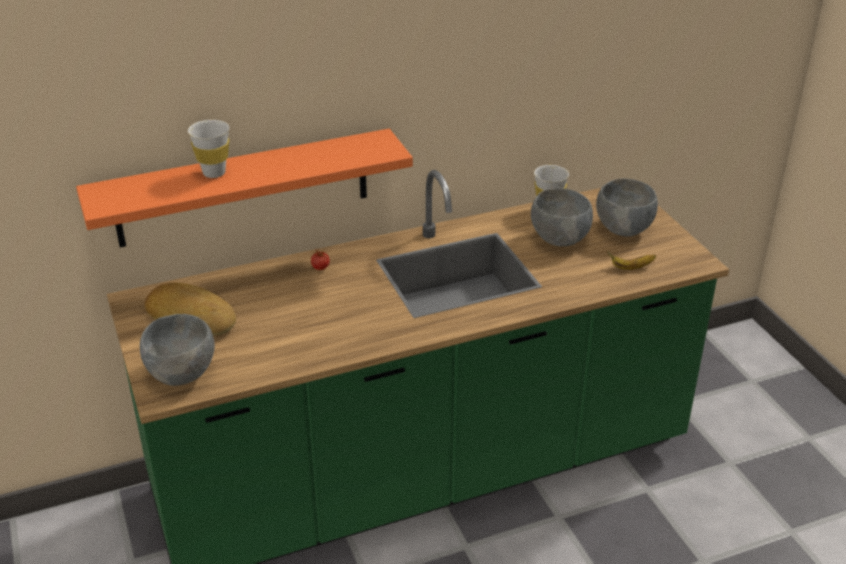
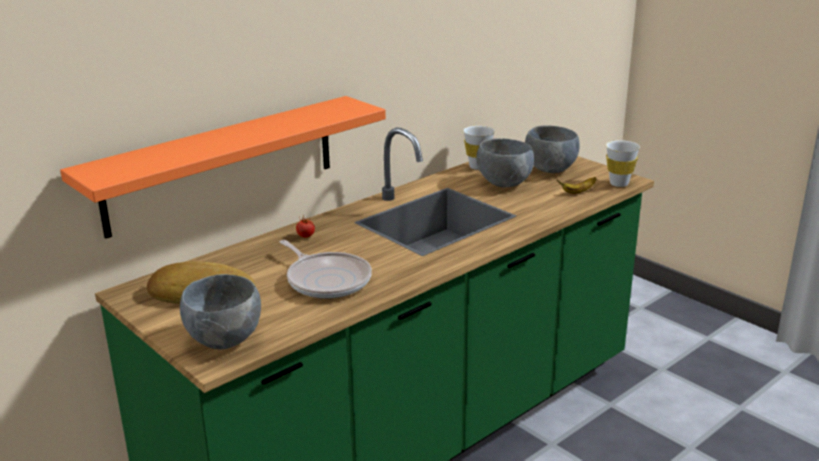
camera: 20 degrees left, 10 degrees down
white cup [188,120,229,178] -> white cup moved to [606,140,640,187]
none -> frying pan [280,240,372,299]

